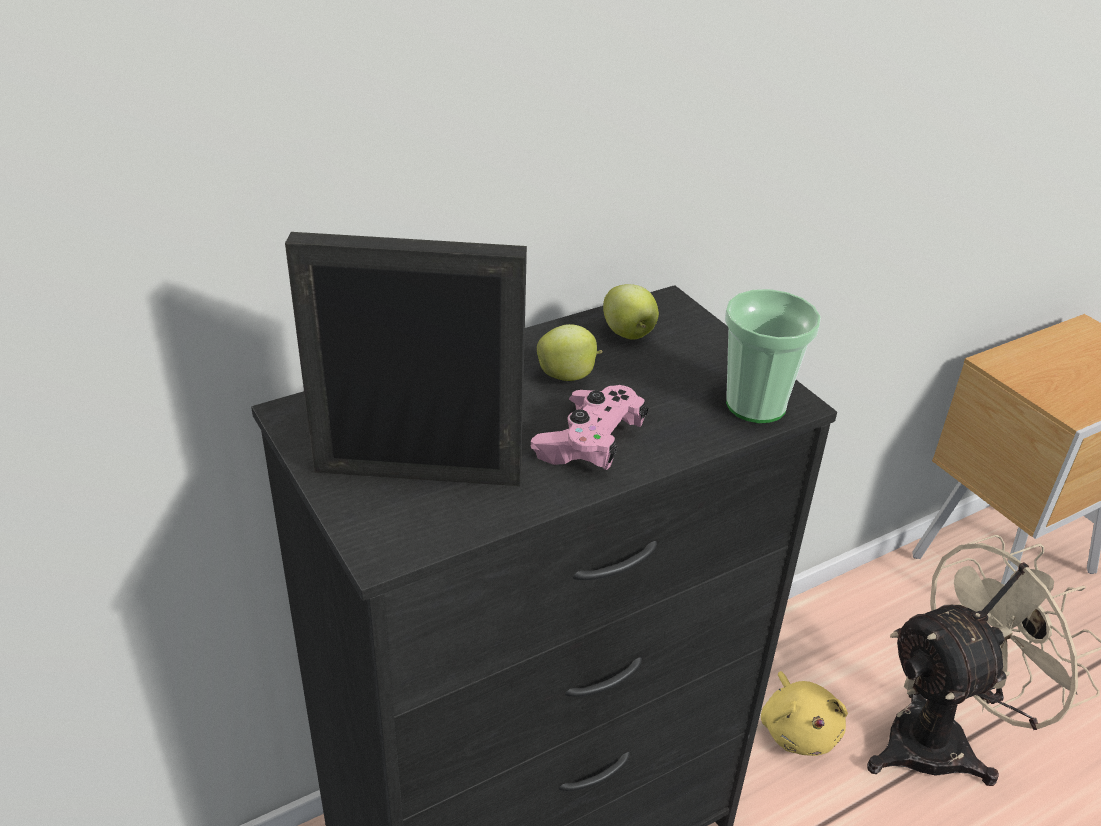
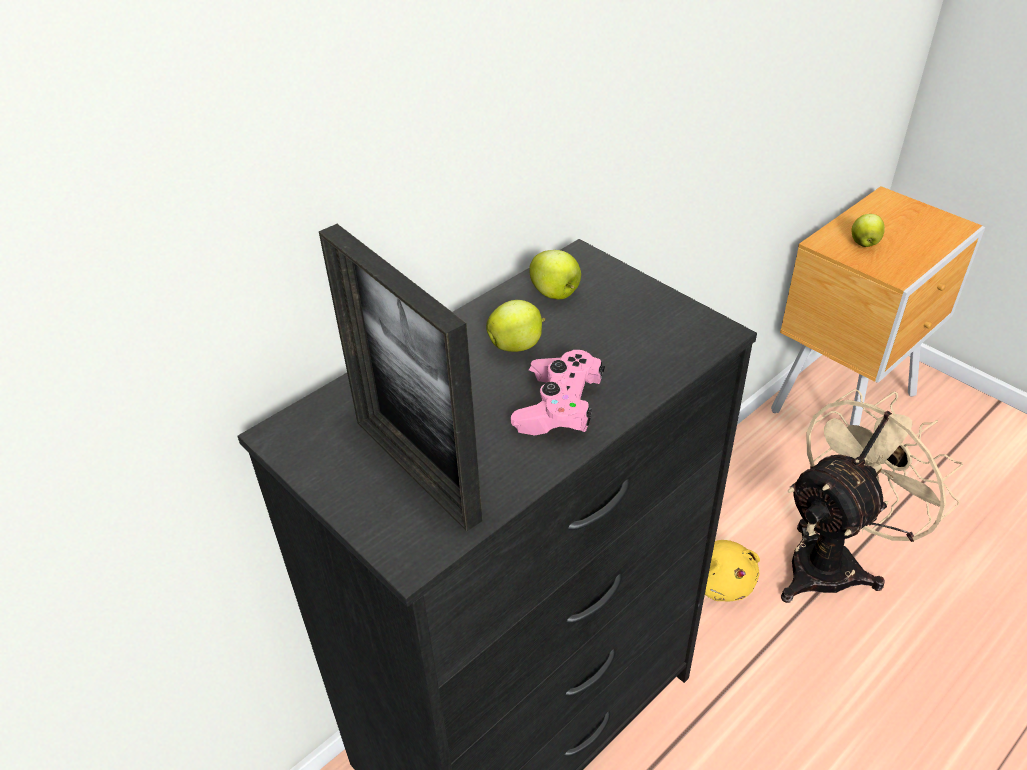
camera: 10 degrees left, 5 degrees up
picture frame [285,232,527,486] -> picture frame turned 120 degrees counterclockwise [319,224,483,532]
cup [725,289,821,423] -> none
none -> apple [851,214,885,247]

